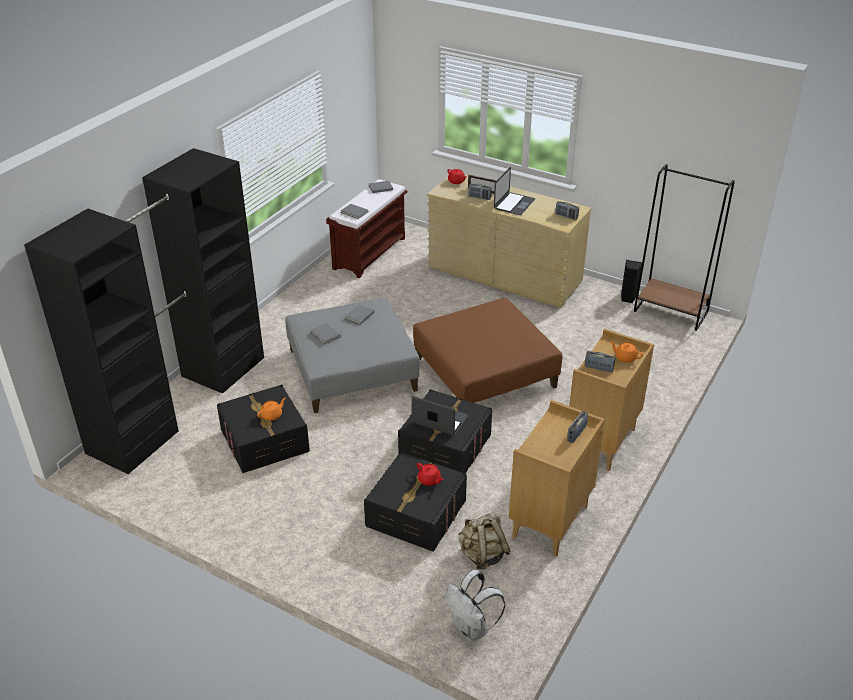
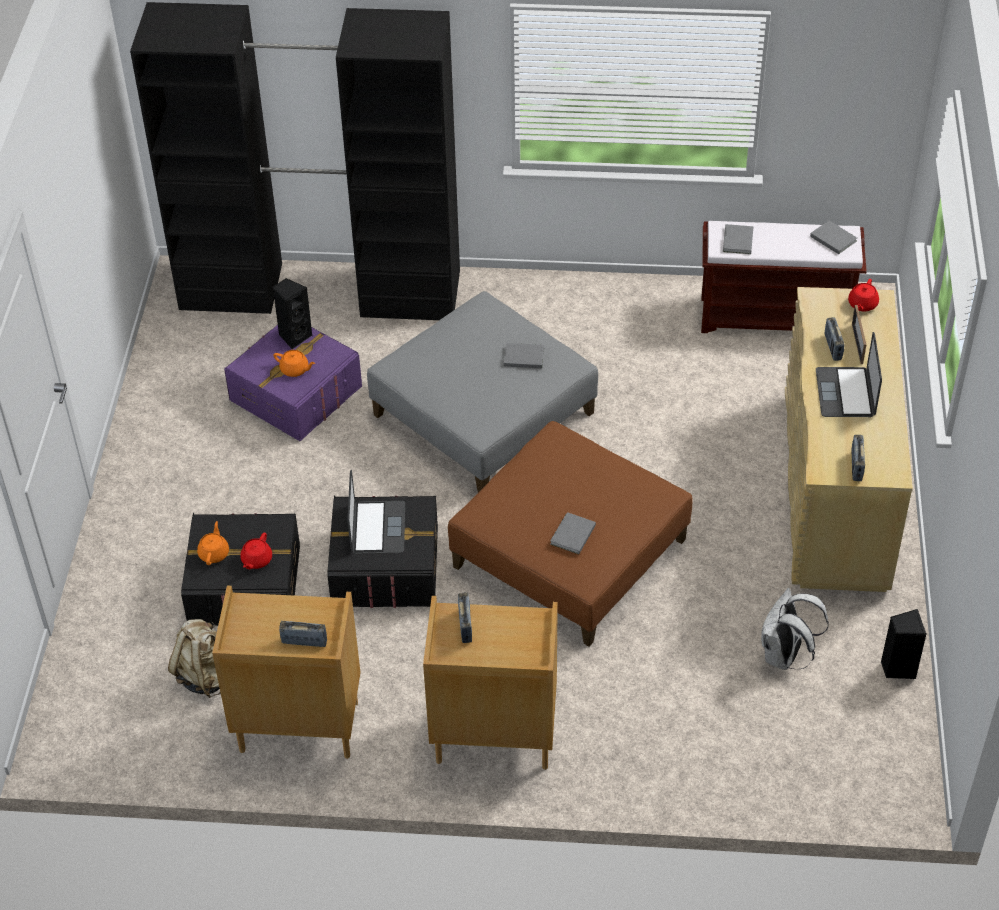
camera: 65 degrees right, 10 degrees up
black storage box [217,385,310,473] -> purple storage box [224,325,362,441]
grey book [310,323,341,344] -> grey book moved to [550,512,596,554]
white backpack [446,570,506,642] -> white backpack moved to [761,588,829,670]
laptop [494,167,535,215] -> laptop turned 90 degrees clockwise [816,332,882,417]
orange teapot [610,341,643,363] -> orange teapot moved to [197,521,229,565]
clothes rack [634,164,735,331] -> none
none -> black speaker [273,278,312,350]

